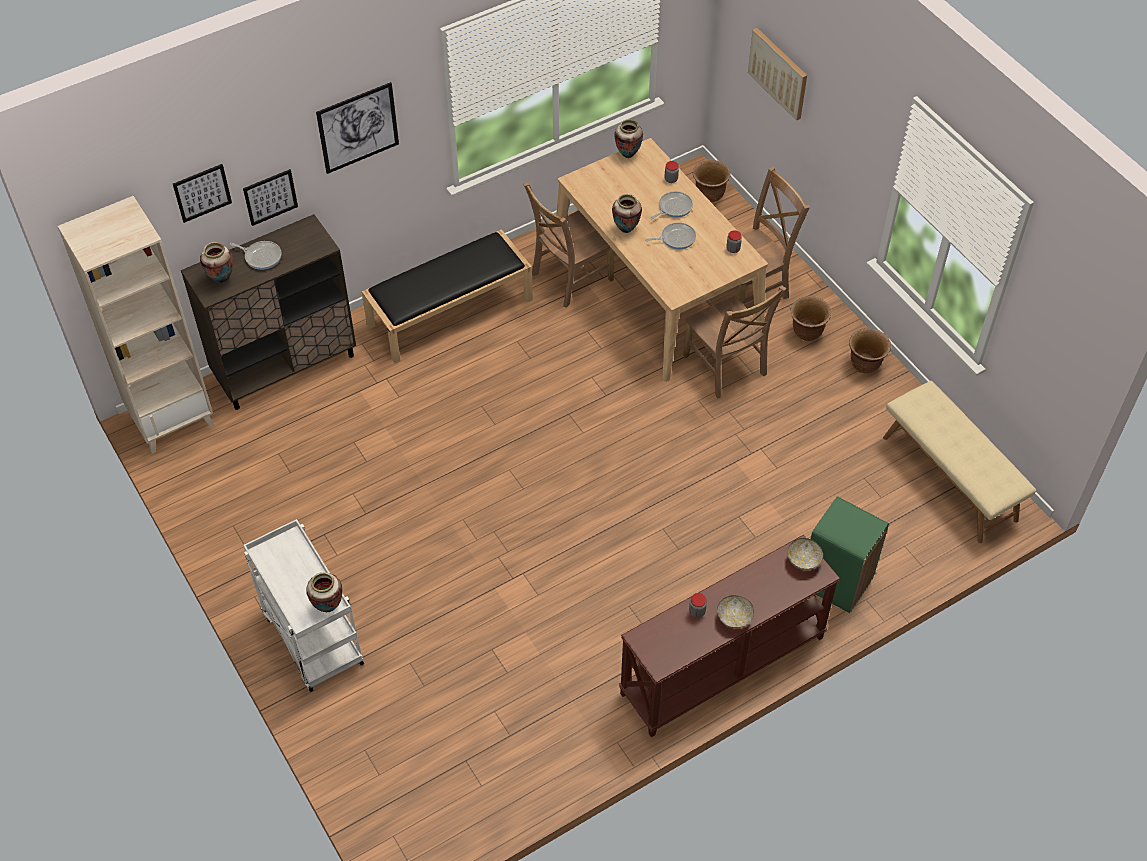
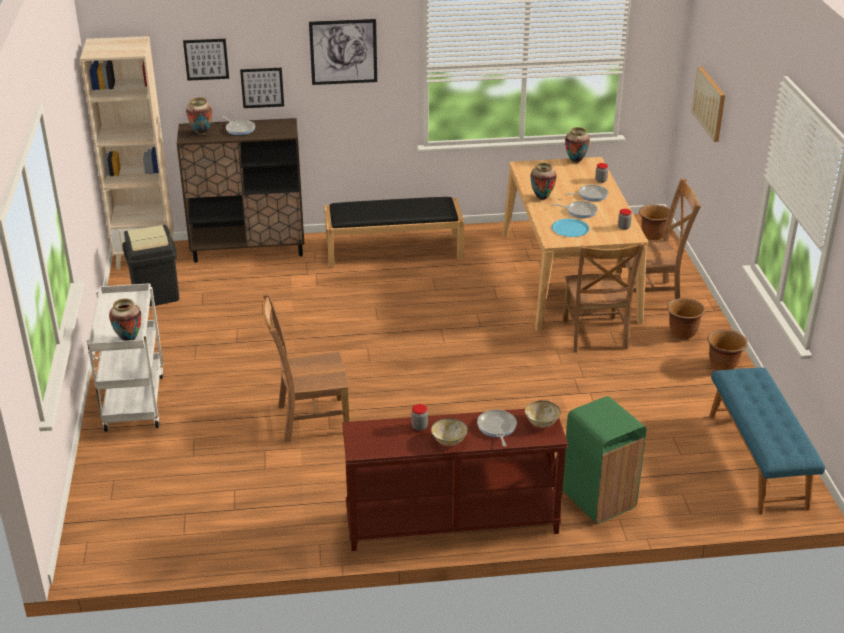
camera: 25 degrees right, 20 degrees down
brown chair [523,182,614,308] -> brown chair moved to [263,293,349,442]
beige bench [883,381,1036,543] -> blue bench [709,367,825,515]
none -> black trash can [122,225,179,307]
none -> frying pan [477,410,517,447]
none -> blue plate [552,218,589,237]

